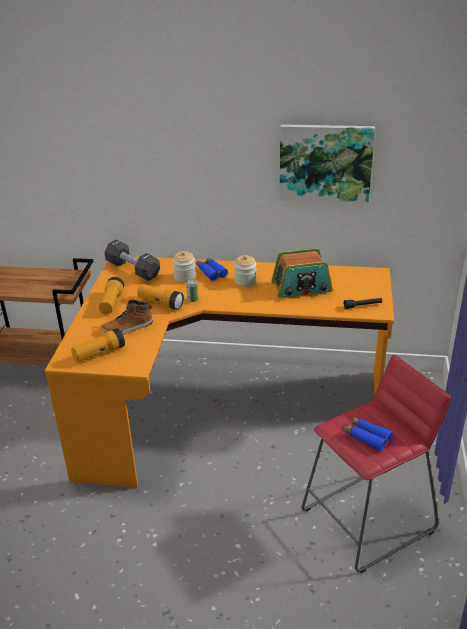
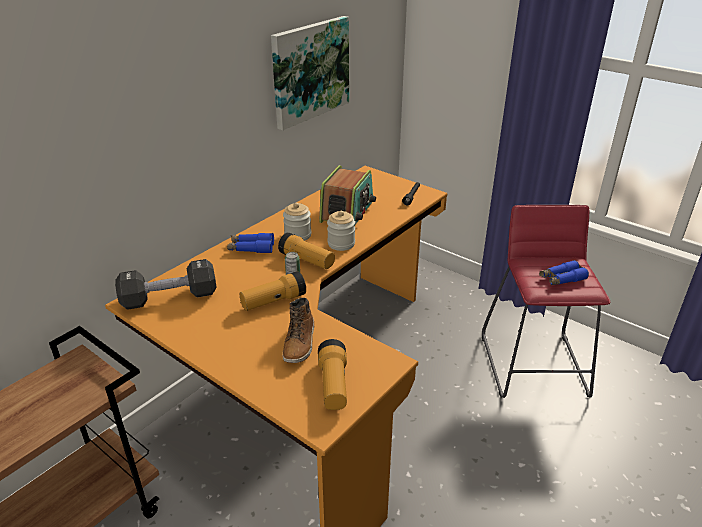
camera: 60 degrees left, 0 degrees up
flashlight [99,277,124,314] -> flashlight moved to [278,233,335,269]
jar [173,251,196,282] -> jar moved to [327,211,355,251]

